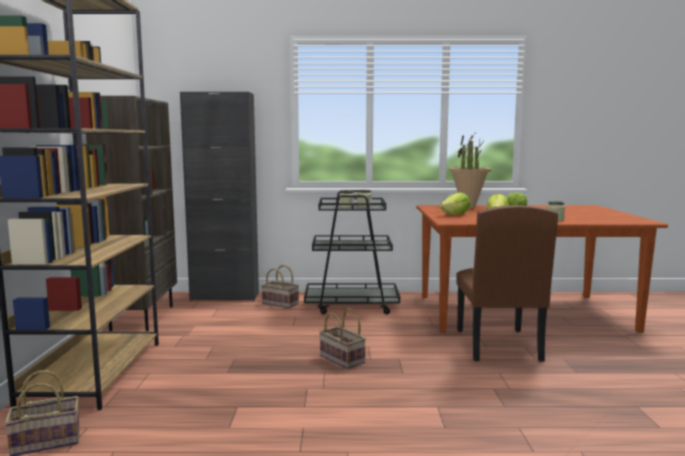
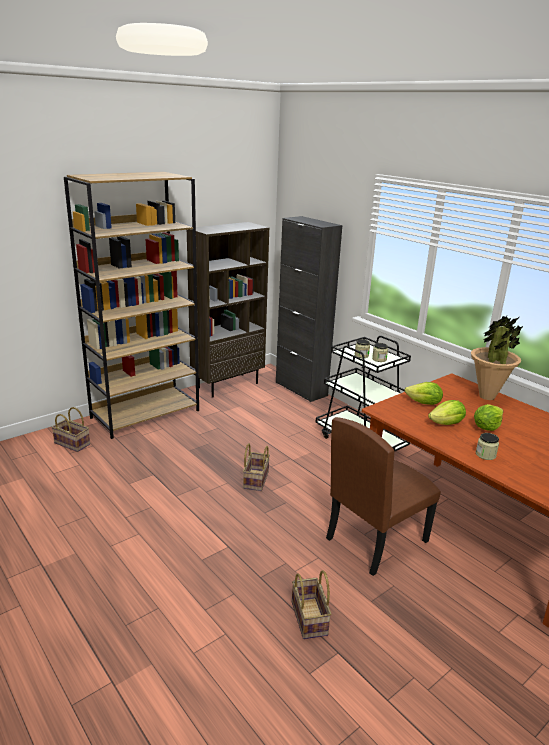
camera: 50 degrees right, 15 degrees up
basket [261,265,299,308] -> basket moved to [292,570,331,639]

